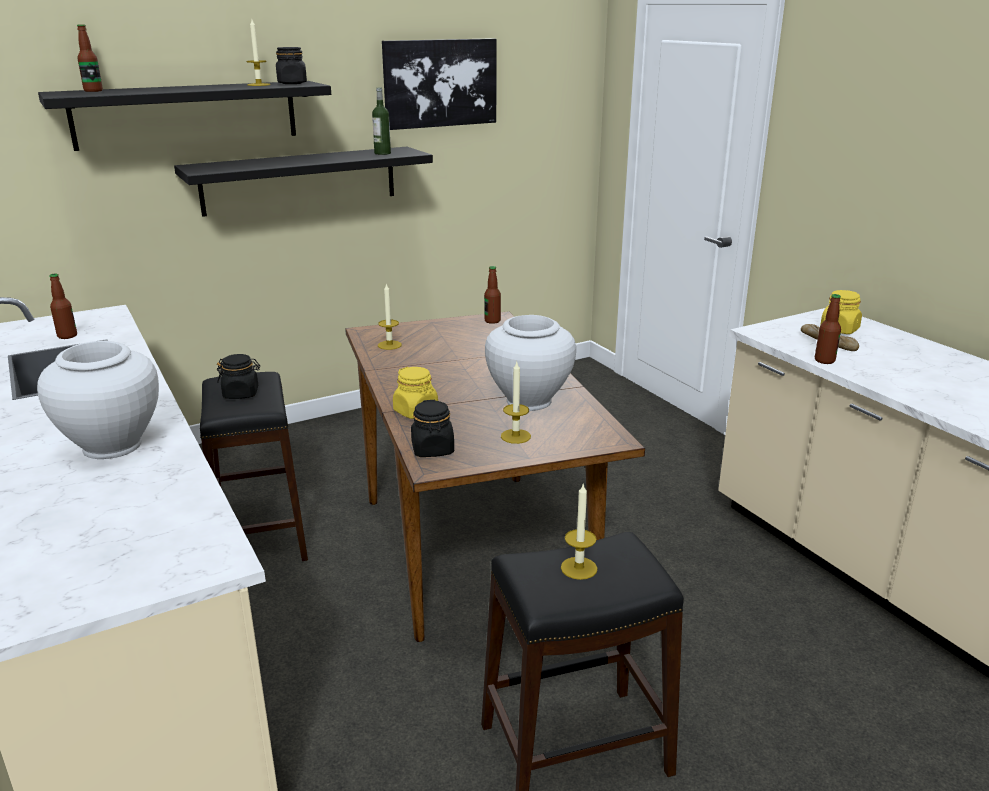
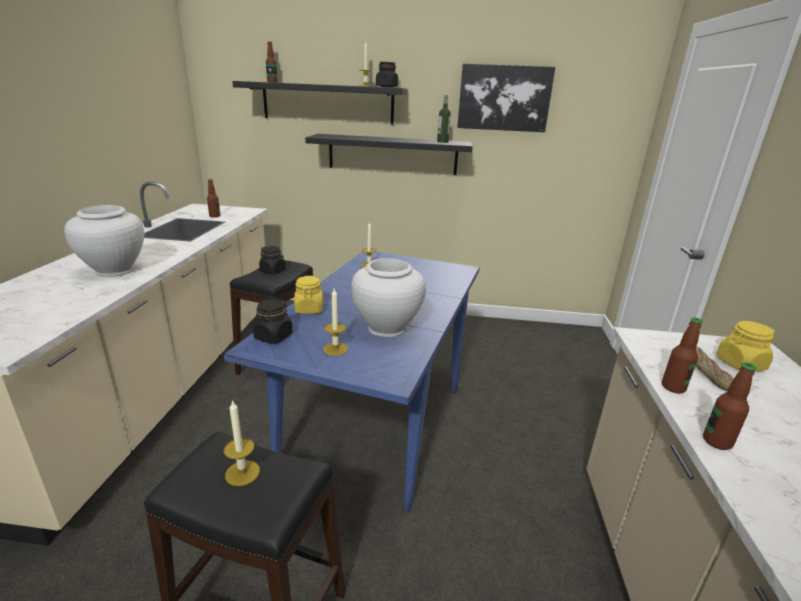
camera: 35 degrees right, 0 degrees up
brown dining table [345,311,645,642] -> blue dining table [223,251,480,511]
bottle [484,266,501,324] -> bottle moved to [703,362,757,450]

